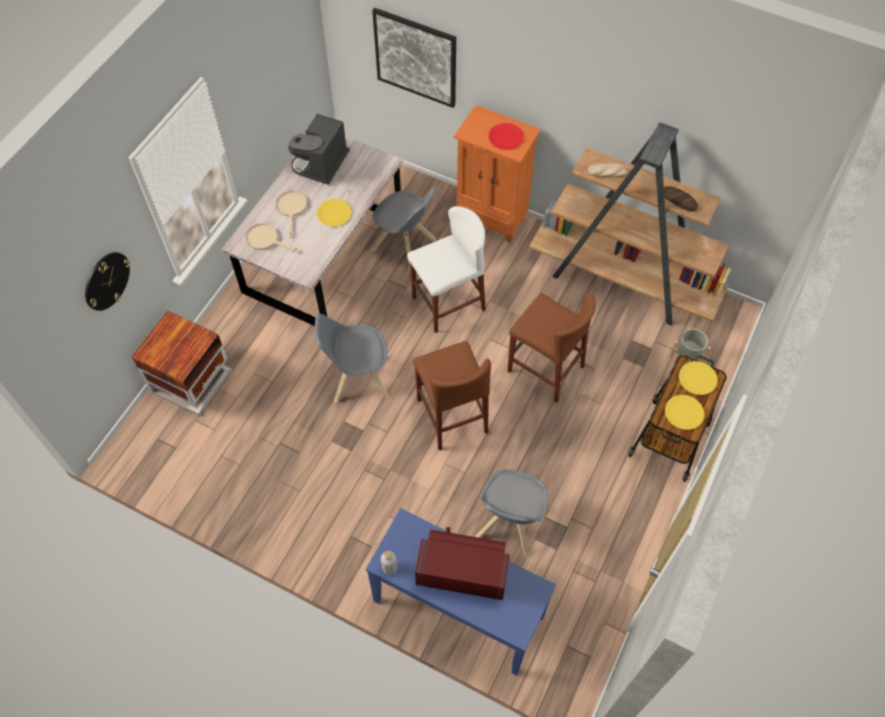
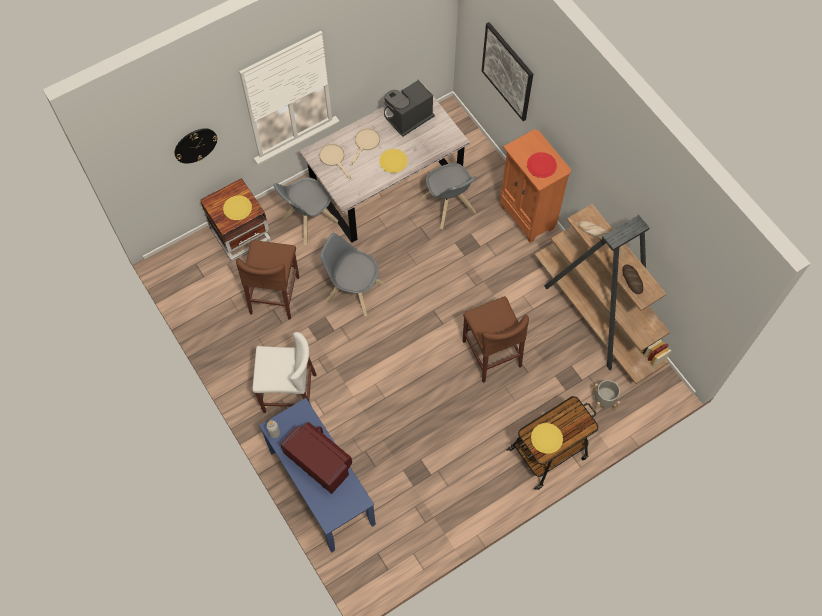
camera: 30 degrees right, 5 degrees up
white stool [407,206,485,333] -> white stool moved to [252,332,316,413]
brown stool [413,341,491,451] -> brown stool moved to [236,240,299,320]
grey chair [475,469,548,558] -> grey chair moved to [273,177,338,245]
yellow plate [679,361,718,395] -> yellow plate moved to [223,195,252,220]

